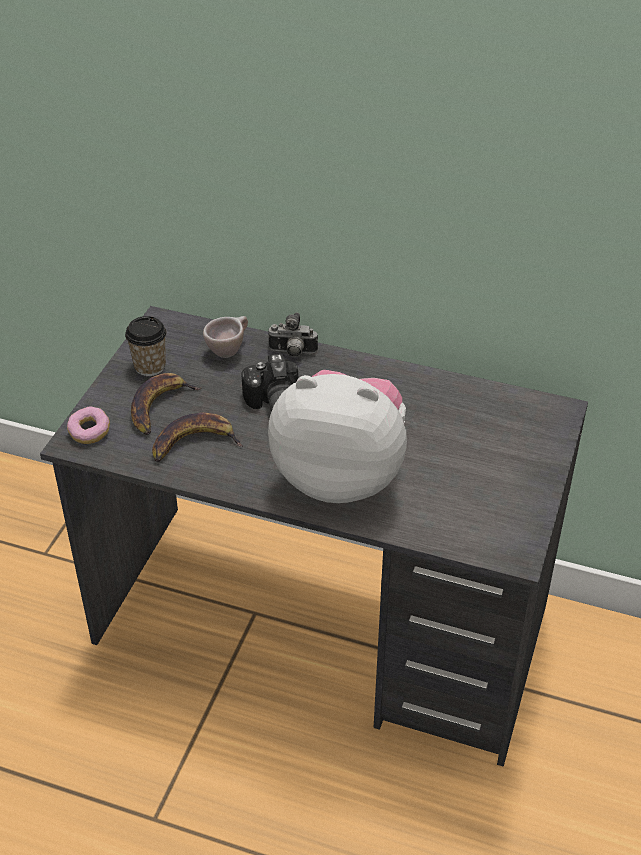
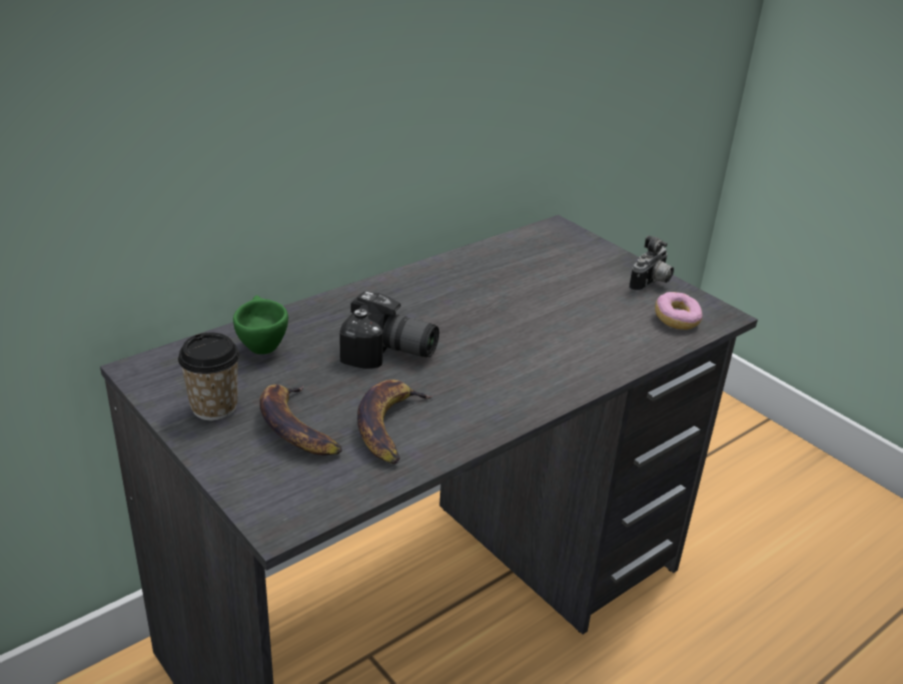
camera: 60 degrees left, 10 degrees down
donut [67,406,110,444] -> donut moved to [655,292,702,330]
beige cup [203,316,248,358] -> green cup [233,295,288,354]
camera [267,312,318,357] -> camera moved to [629,235,674,292]
plush toy [268,370,407,503] -> none

